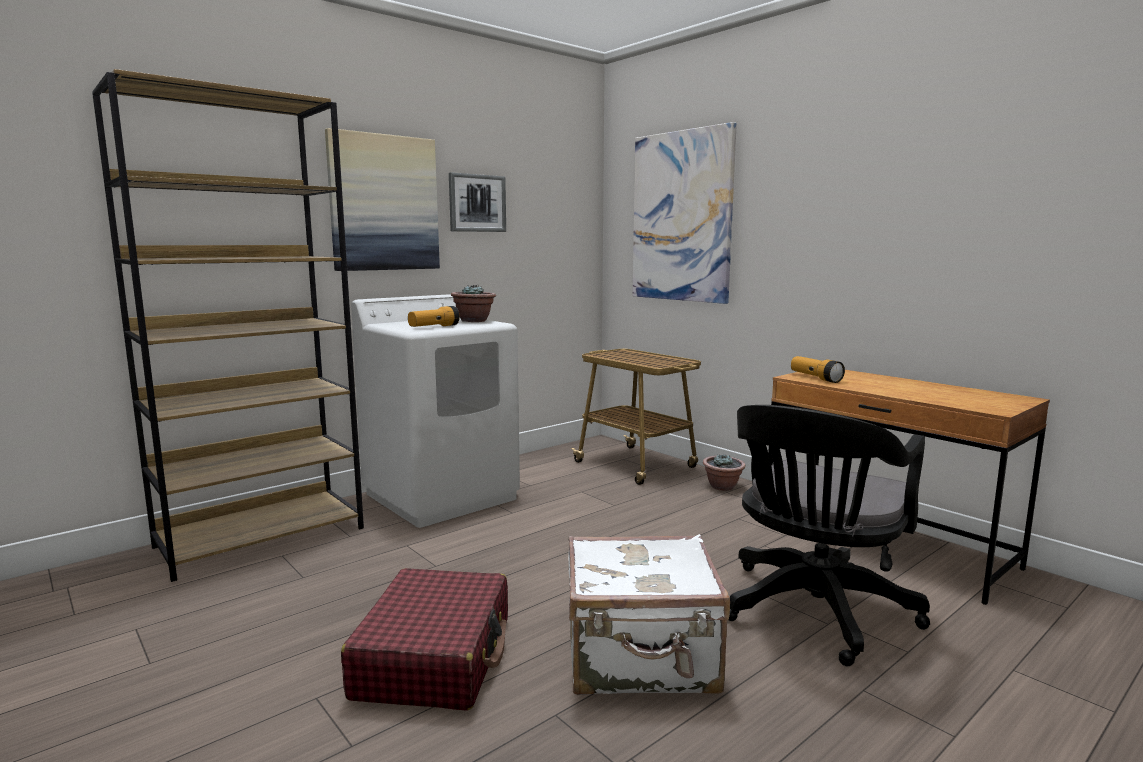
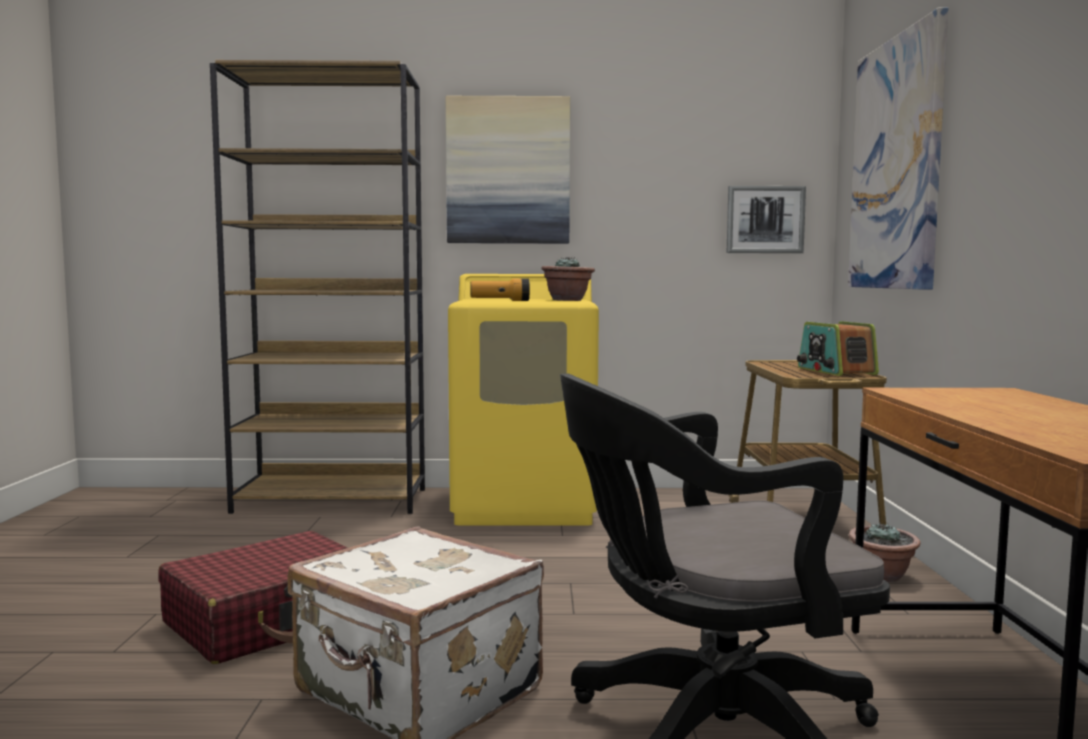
camera: 40 degrees right, 5 degrees down
white washing machine [351,294,520,528] -> yellow washing machine [448,274,599,526]
picture [449,172,506,232] -> picture moved to [727,186,806,253]
flashlight [791,356,845,383] -> none
none -> radio [797,321,879,376]

